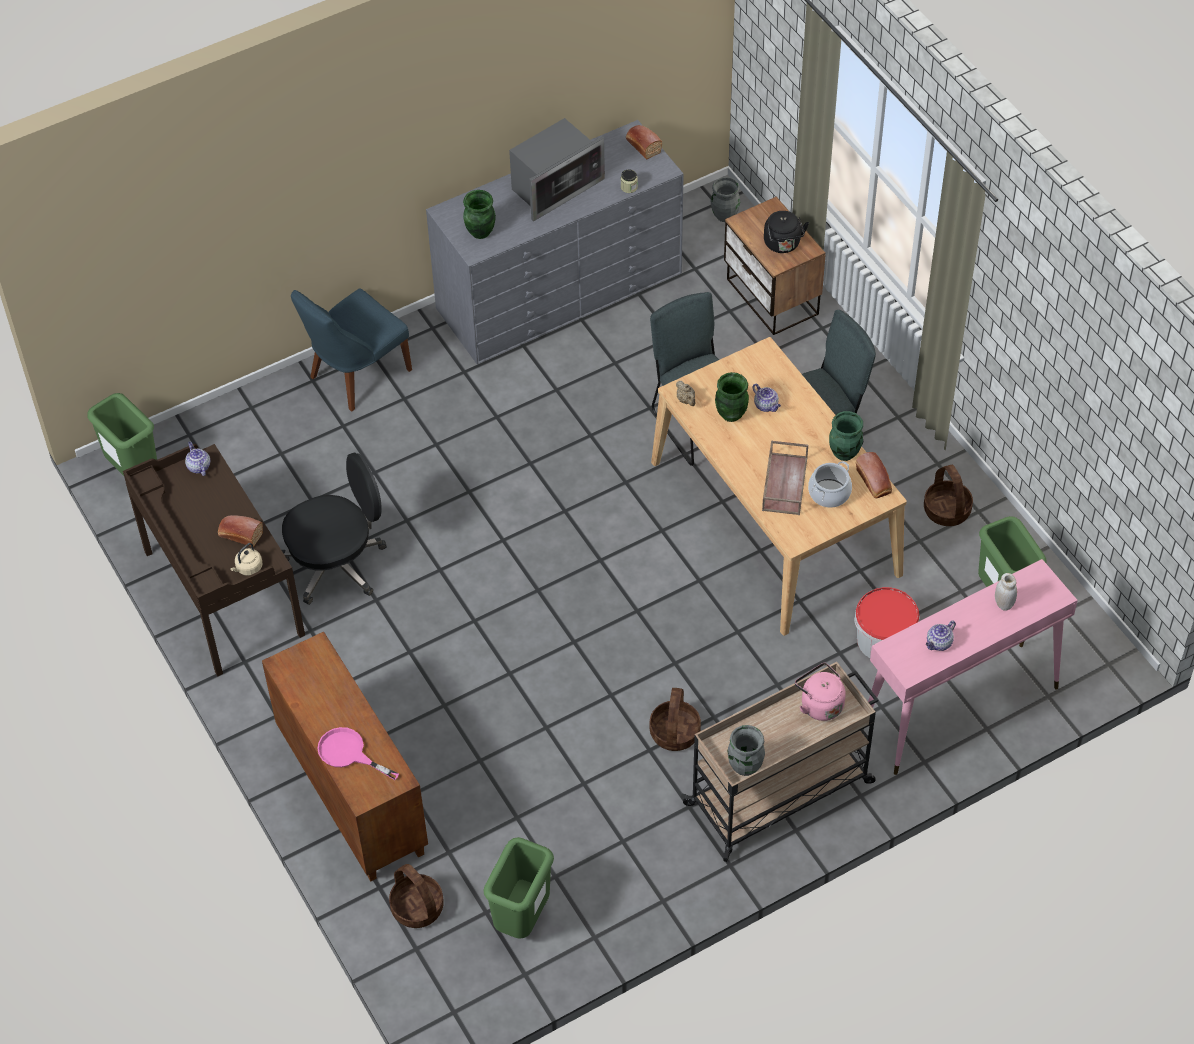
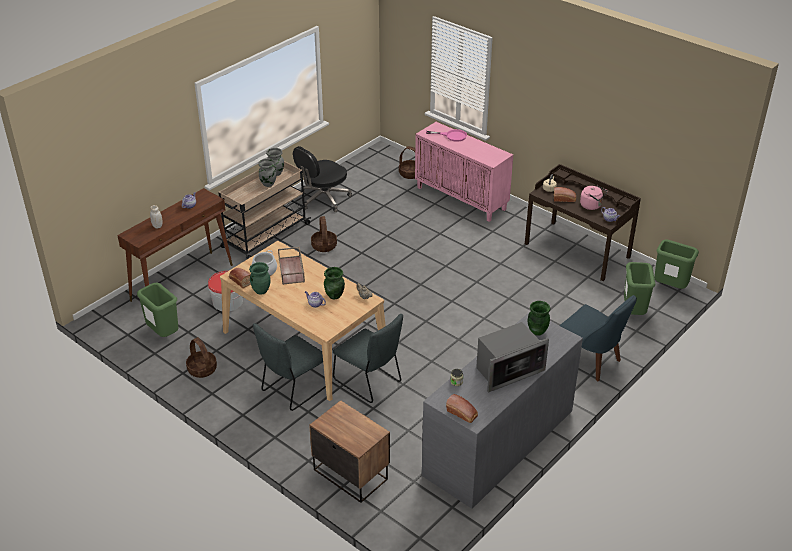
camera: 160 degrees right, 15 degrees down
brown cabinet [262,632,428,881] -> pink cabinet [415,122,513,222]
black office chair [282,453,387,605] -> black office chair moved to [293,146,352,212]
blue chair [291,288,412,411] -> blue chair turned 105 degrees clockwise [560,295,637,381]
green trash can [483,837,554,939] -> green trash can moved to [624,262,655,315]
microwave [509,118,605,222] -> microwave turned 150 degrees counterclockwise [476,322,549,393]
grey vase [711,177,740,222] -> grey vase moved to [258,158,276,187]
black kettle [764,211,809,253] -> none
pink kettle [795,663,846,721] -> pink kettle moved to [580,185,607,210]
pink console table [863,559,1078,775] -> brown console table [117,188,233,302]

